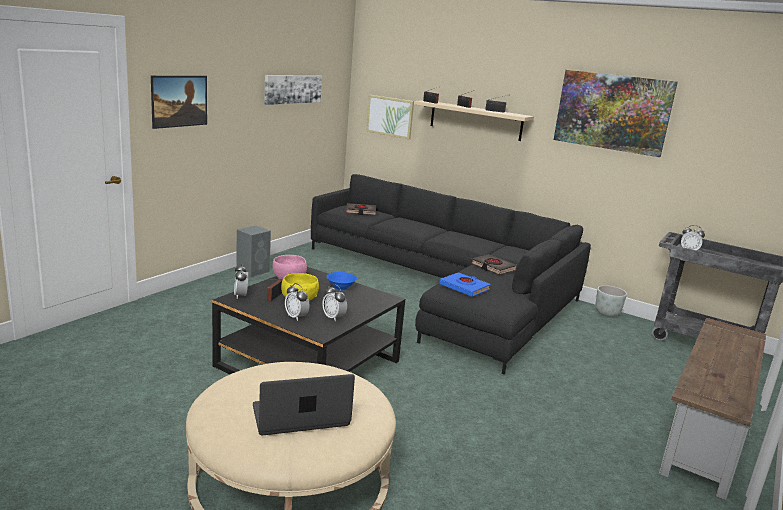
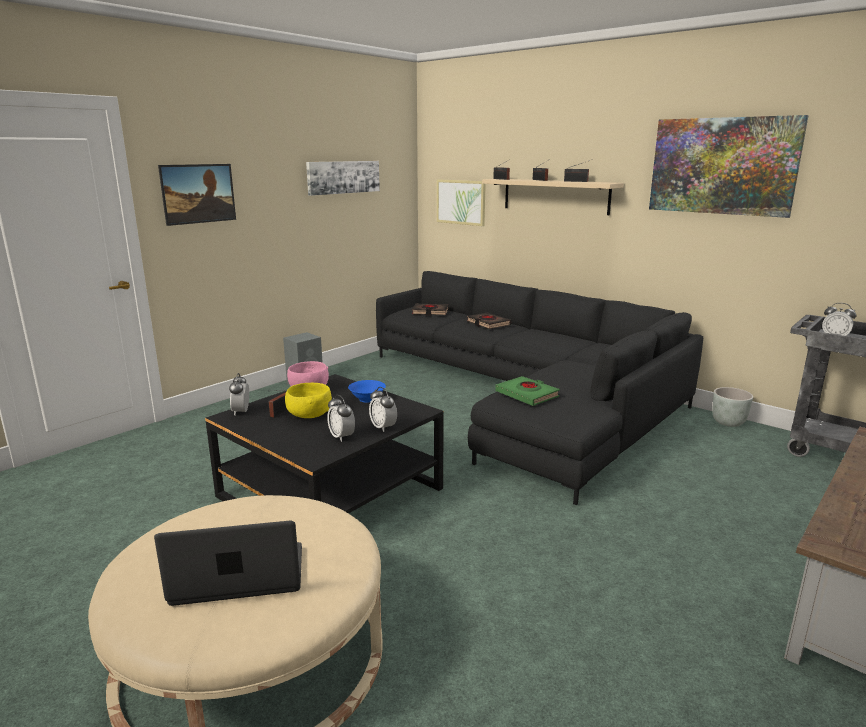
camera: 10 degrees right, 0 degrees up
alarm clock [285,283,310,321] -> alarm clock moved to [369,387,397,432]
blue book [439,272,491,297] -> green book [495,376,560,406]
black book [471,254,518,275] -> black book moved to [467,313,511,329]

